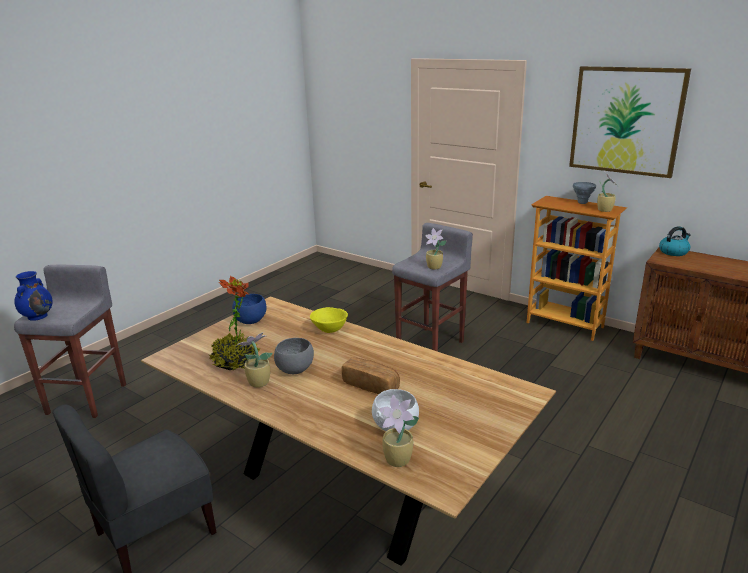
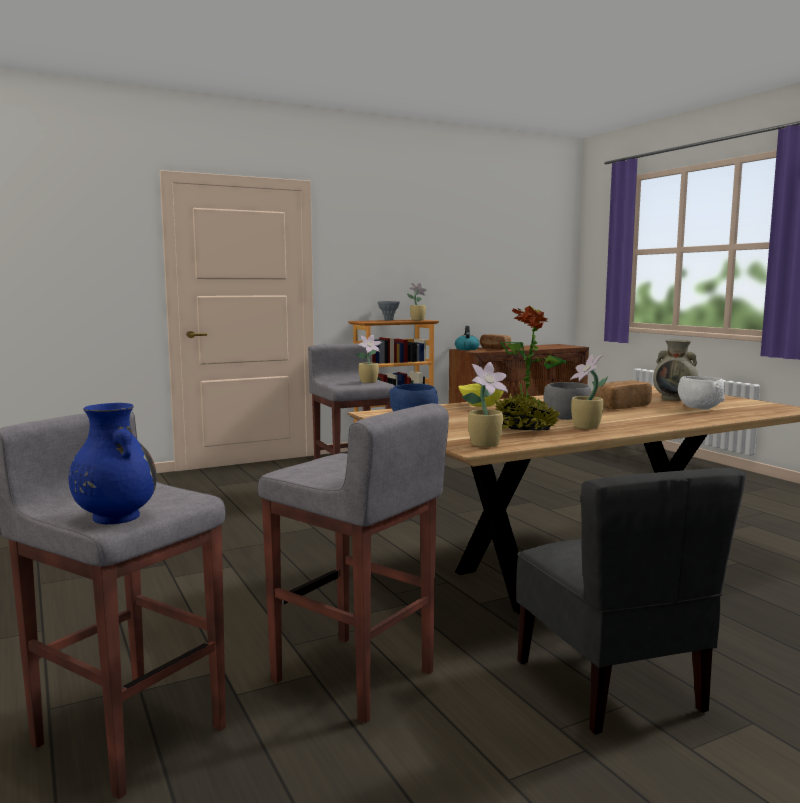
camera: 65 degrees left, 15 degrees down
potted plant [379,394,419,467] -> potted plant moved to [462,362,508,447]
picture [569,66,691,178] -> none
none -> grey stool [257,403,449,723]
none -> bread [480,334,511,350]
none -> beige vase [653,340,698,401]

